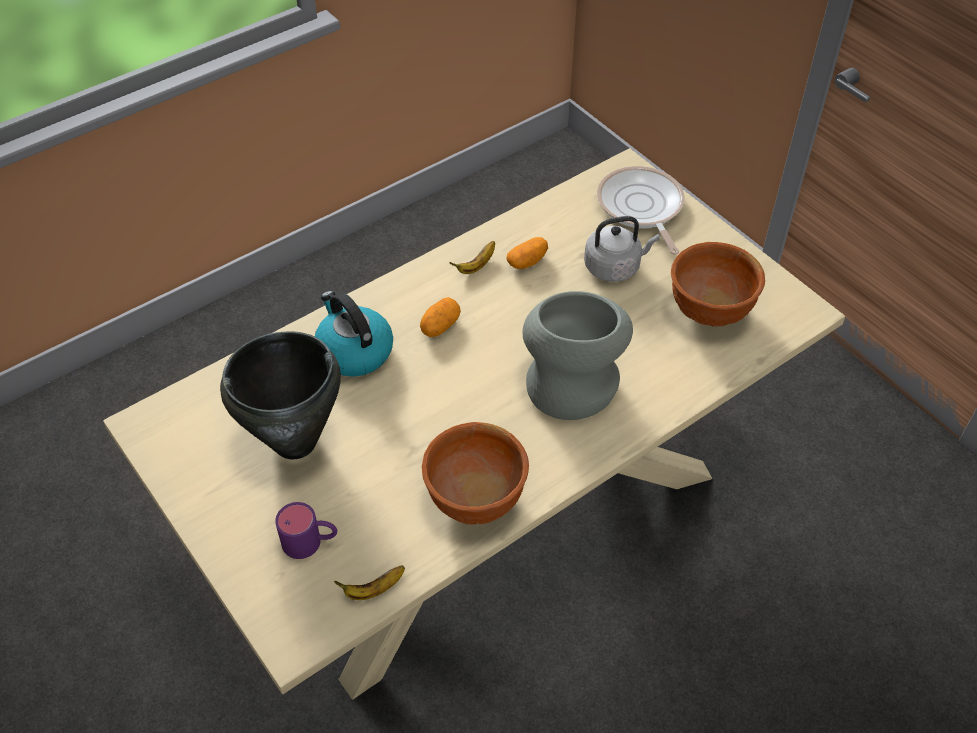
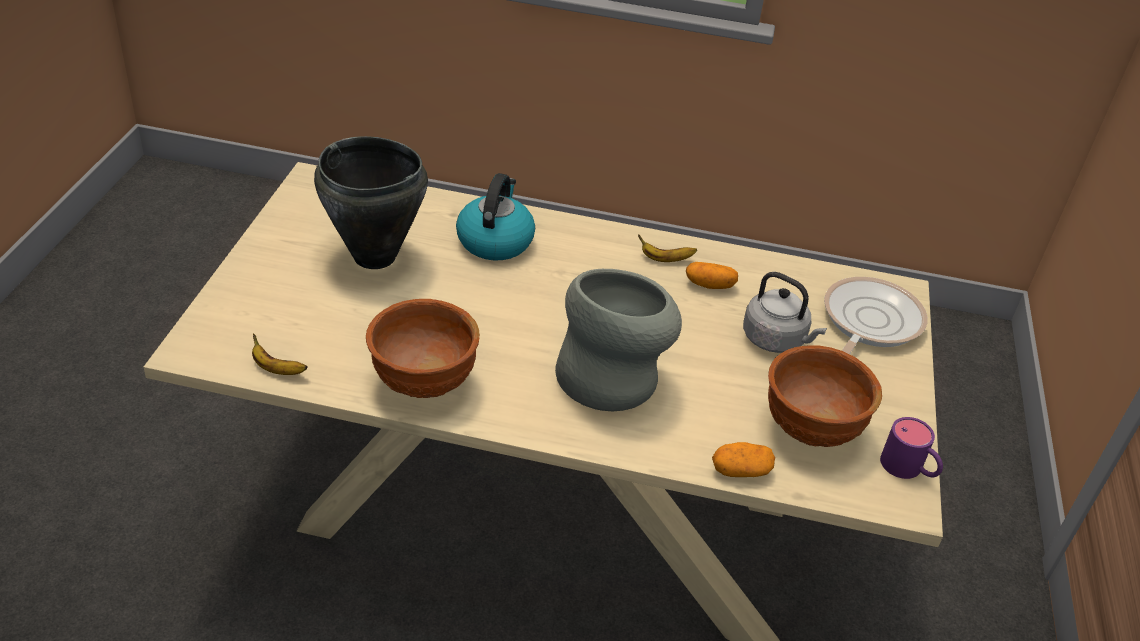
camera: 45 degrees right, 10 degrees down
purple mug [275,502,337,559] -> purple mug moved to [880,417,943,479]
potato [420,297,461,337] -> potato moved to [712,442,775,477]

